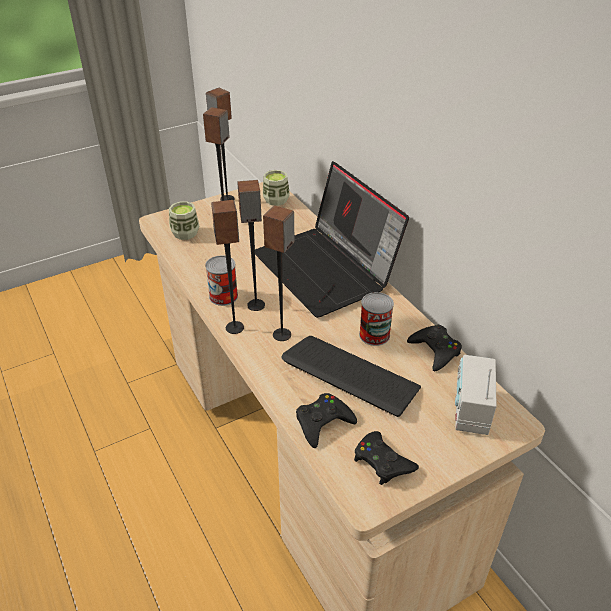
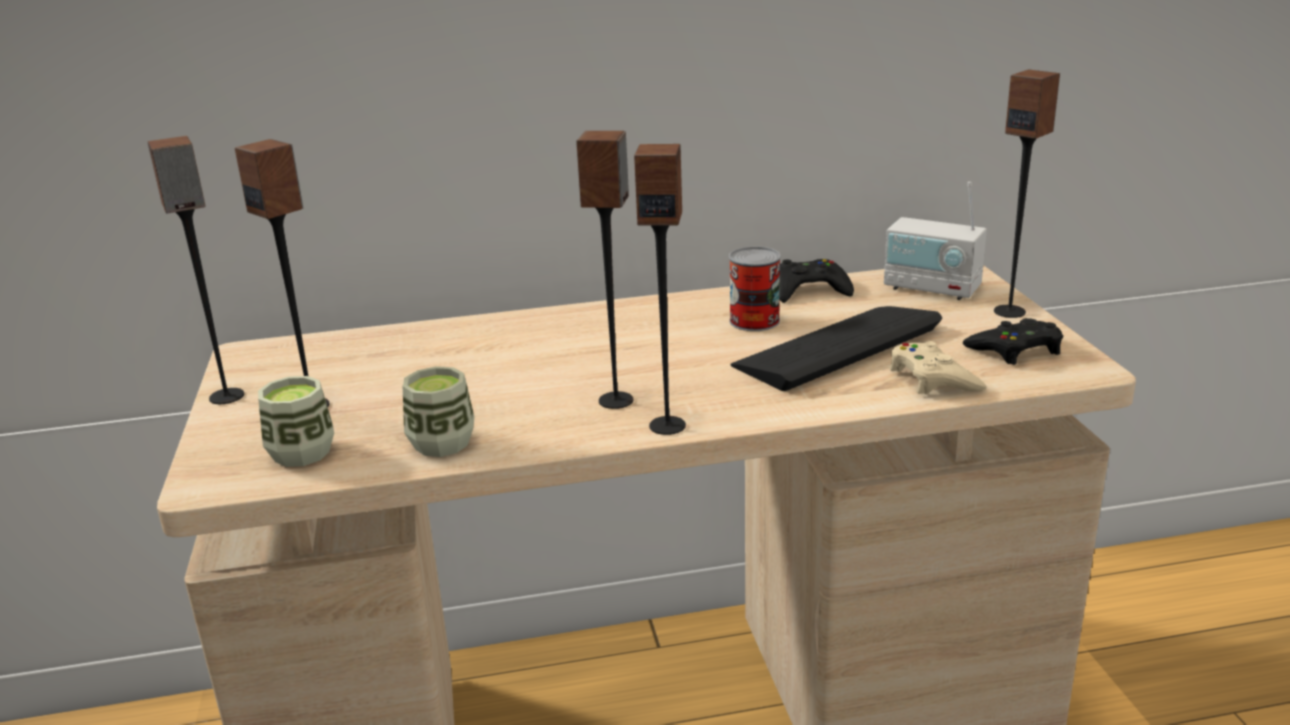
camera: 70 degrees left, 15 degrees down
can [205,255,238,306] -> none
laptop [255,161,409,318] -> none
cup [263,170,290,206] -> cup moved to [403,366,474,457]
speaker [263,205,295,341] -> speaker moved to [994,70,1060,318]
black game controller [296,393,357,448] -> beige game controller [890,341,986,394]

